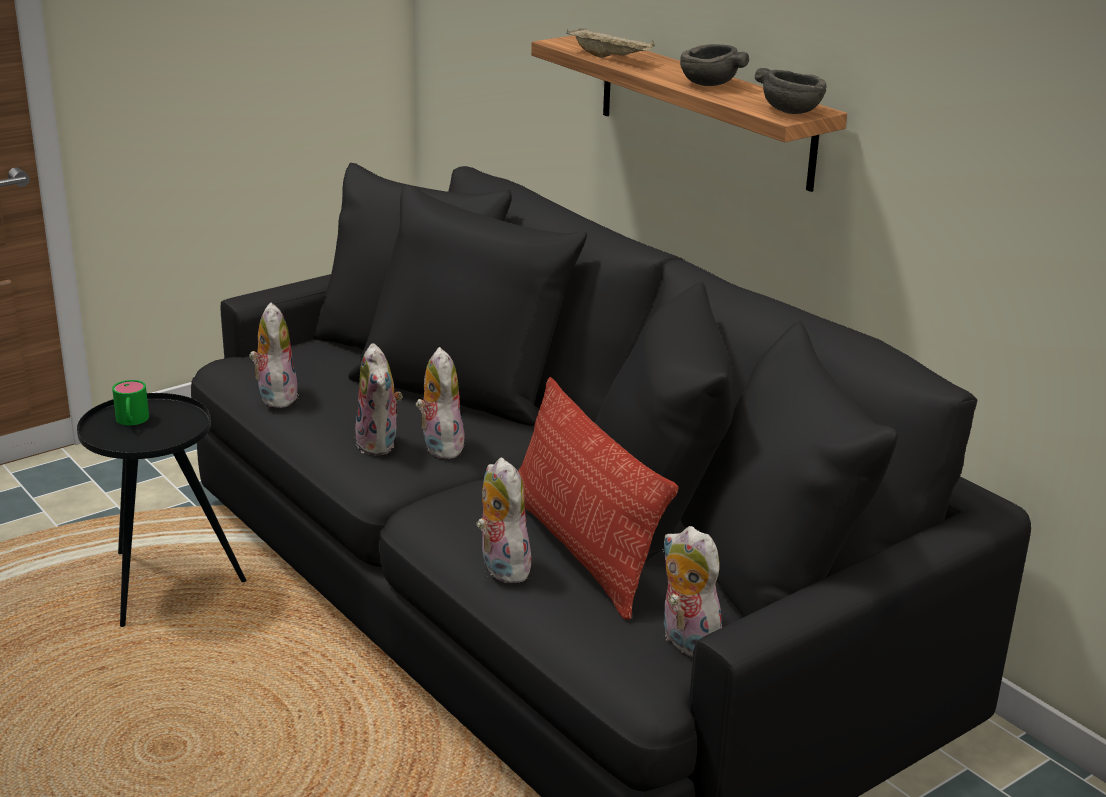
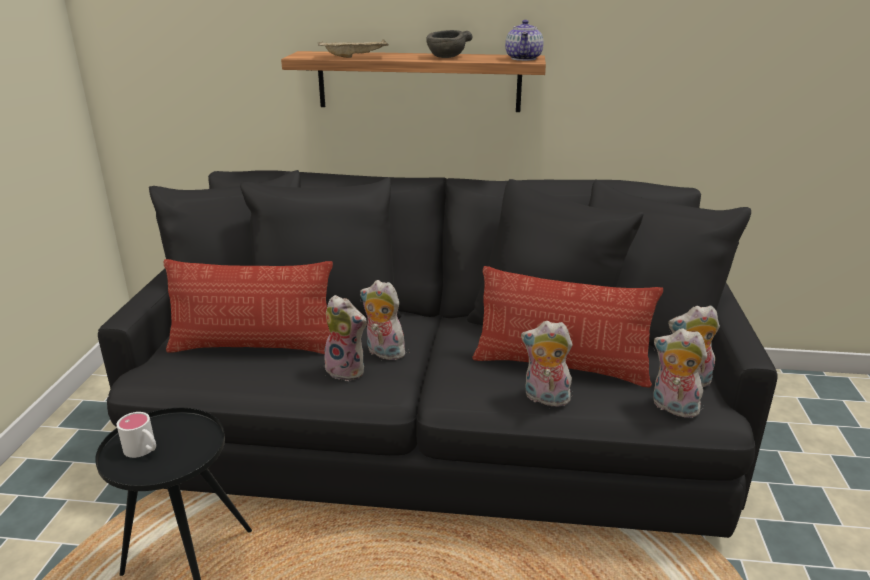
camera: 45 degrees left, 0 degrees up
green mug [112,380,149,425] -> white mug [117,412,156,458]
plush toy [249,302,299,408] -> plush toy moved to [653,328,707,418]
grey bowl [755,68,826,114] -> teapot [505,20,544,61]
none -> pillow [164,259,333,354]

